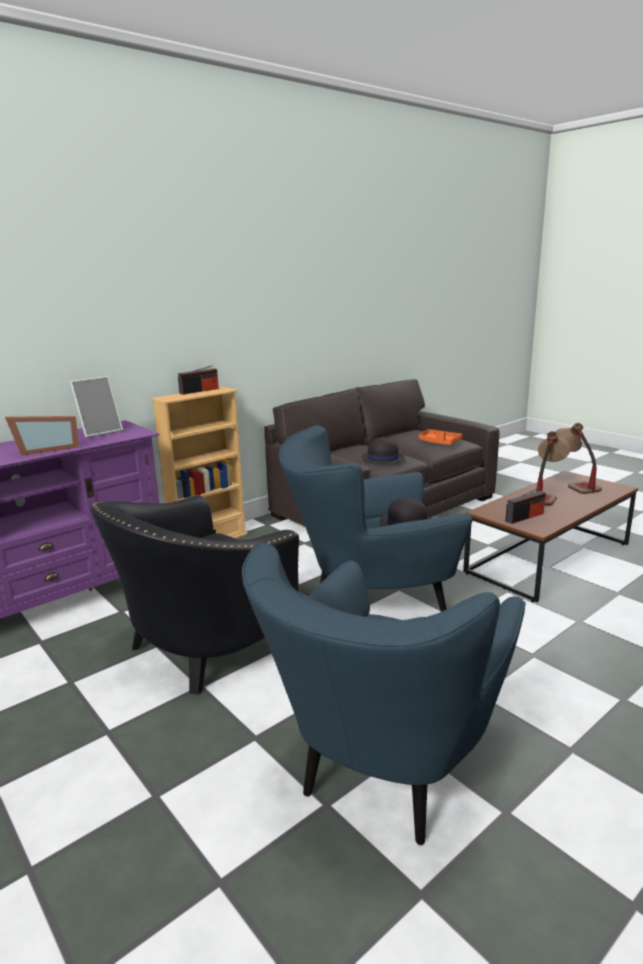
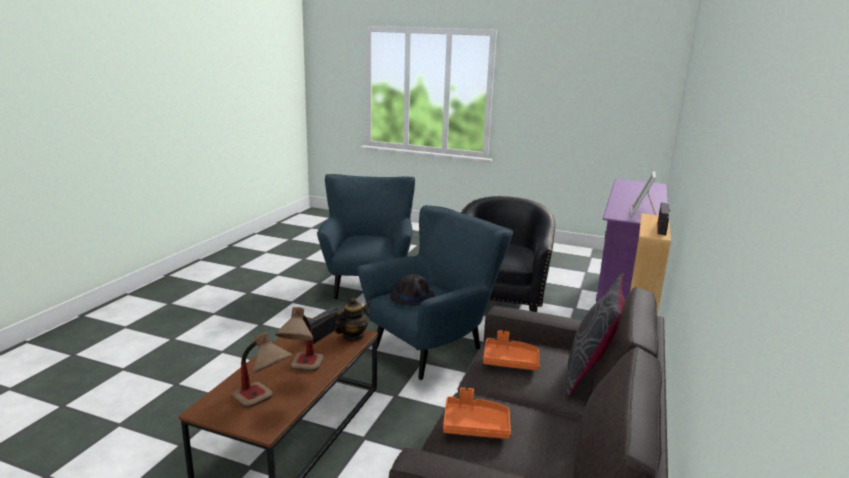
camera: 150 degrees right, 0 degrees up
picture frame [5,416,79,456] -> none
black hat [361,437,405,464] -> orange tray [483,330,539,370]
none -> teapot [335,298,371,340]
none -> grey pillow [565,272,625,398]

